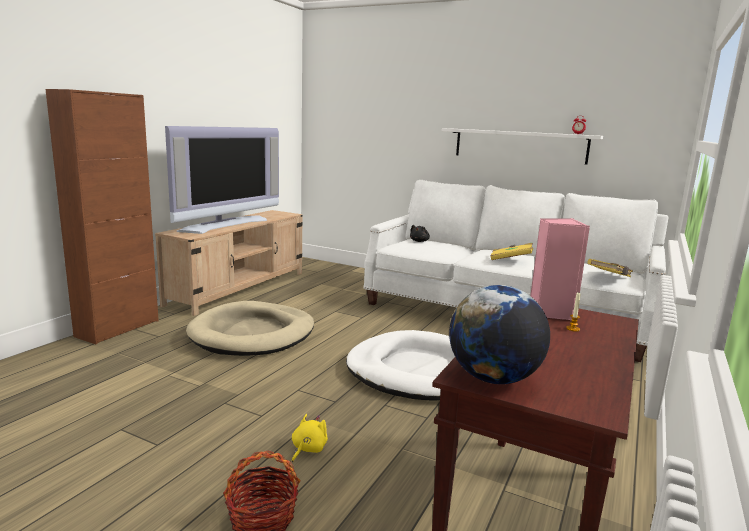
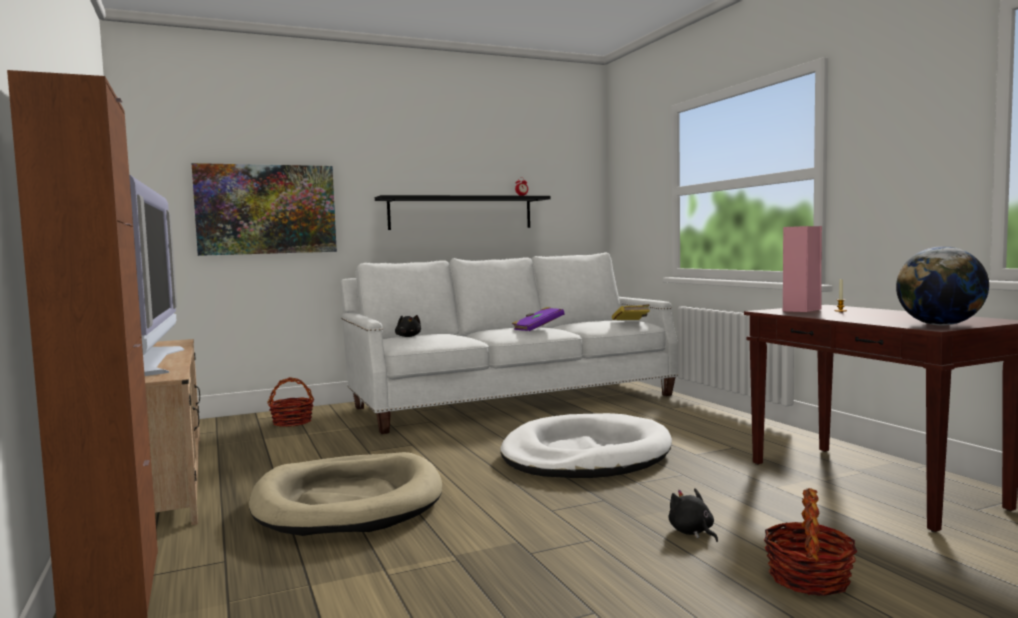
camera: 50 degrees left, 10 degrees down
yellow plush toy [292,414,328,462] -> black plush toy [668,488,718,542]
white shelf [442,128,603,165] -> black shelf [375,195,551,230]
yellow book [490,243,533,260] -> purple book [512,307,565,331]
none -> picture [192,163,337,256]
none -> basket [267,377,314,427]

